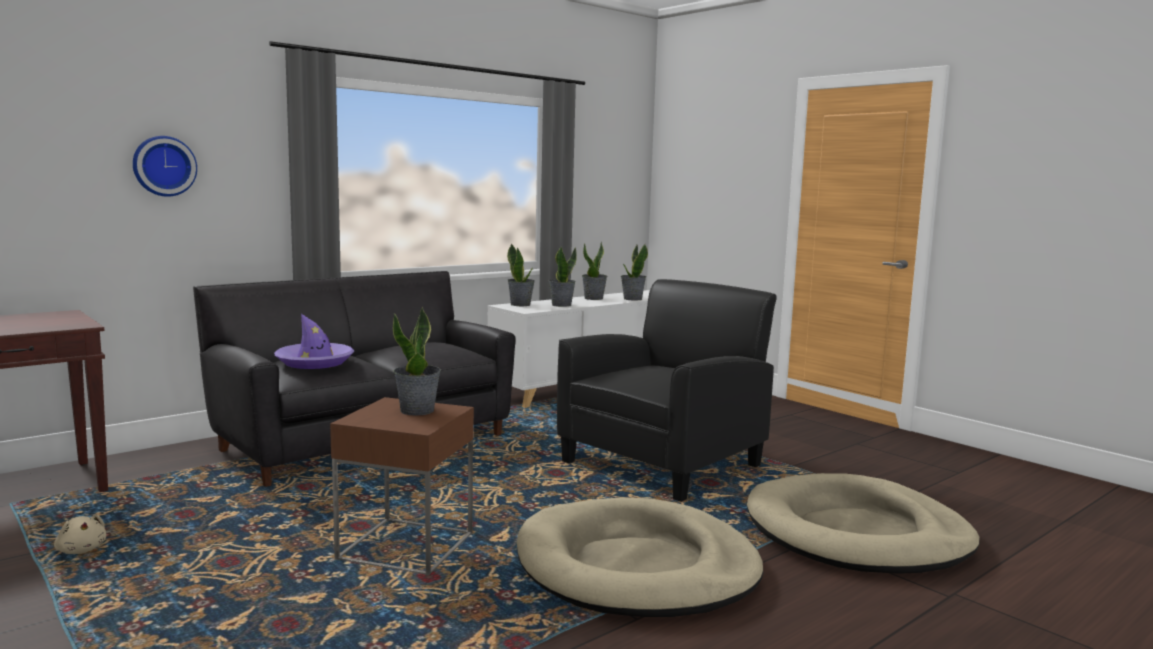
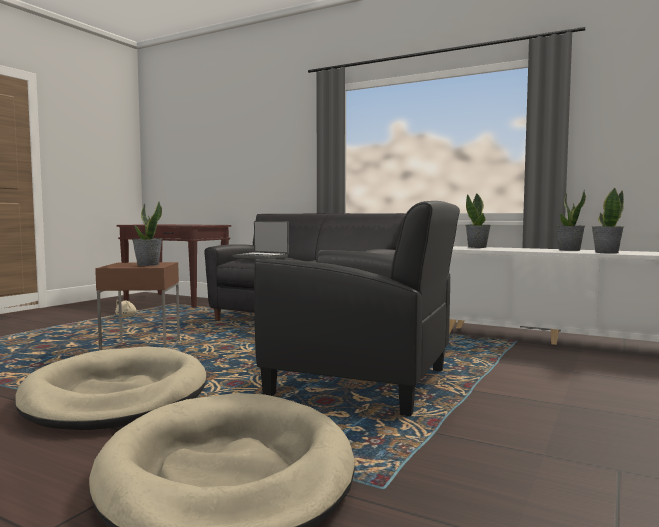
camera: 70 degrees right, 5 degrees down
wall clock [133,136,197,197] -> none
purple hat [274,314,354,369] -> laptop [233,221,289,259]
potted plant [548,246,577,307] -> none

